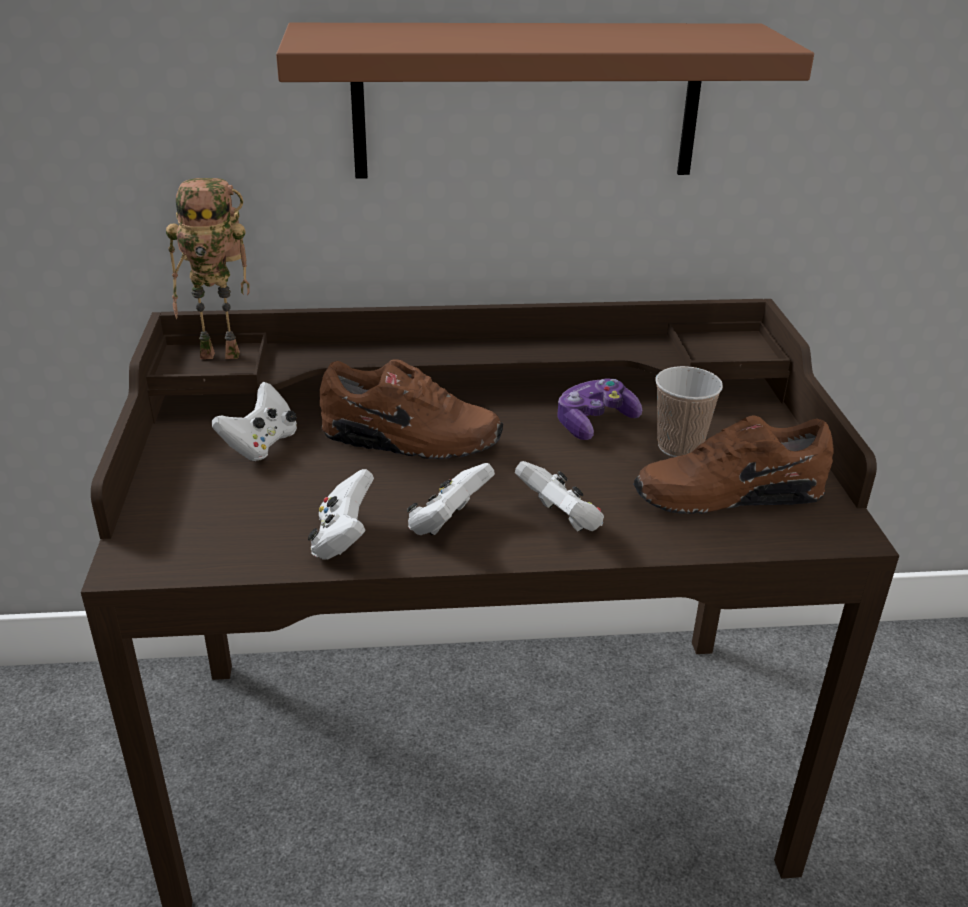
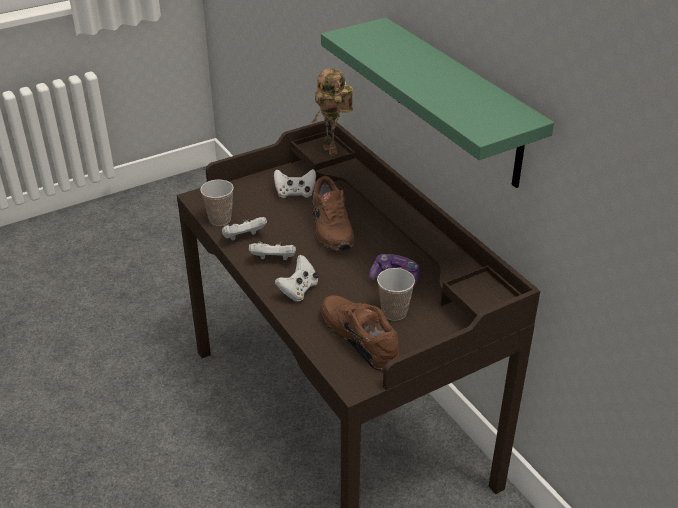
camera: 65 degrees right, 5 degrees up
brown shelf [276,23,814,179] -> green shelf [321,18,554,188]
none -> cup [200,179,234,226]

